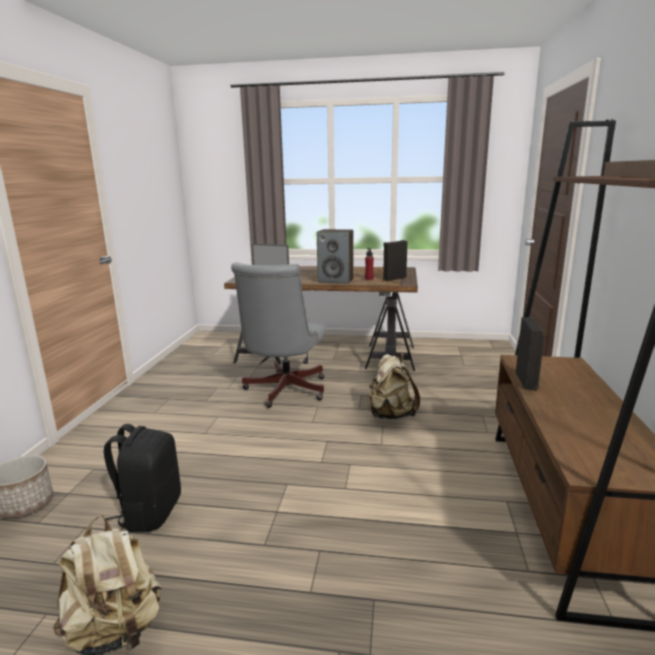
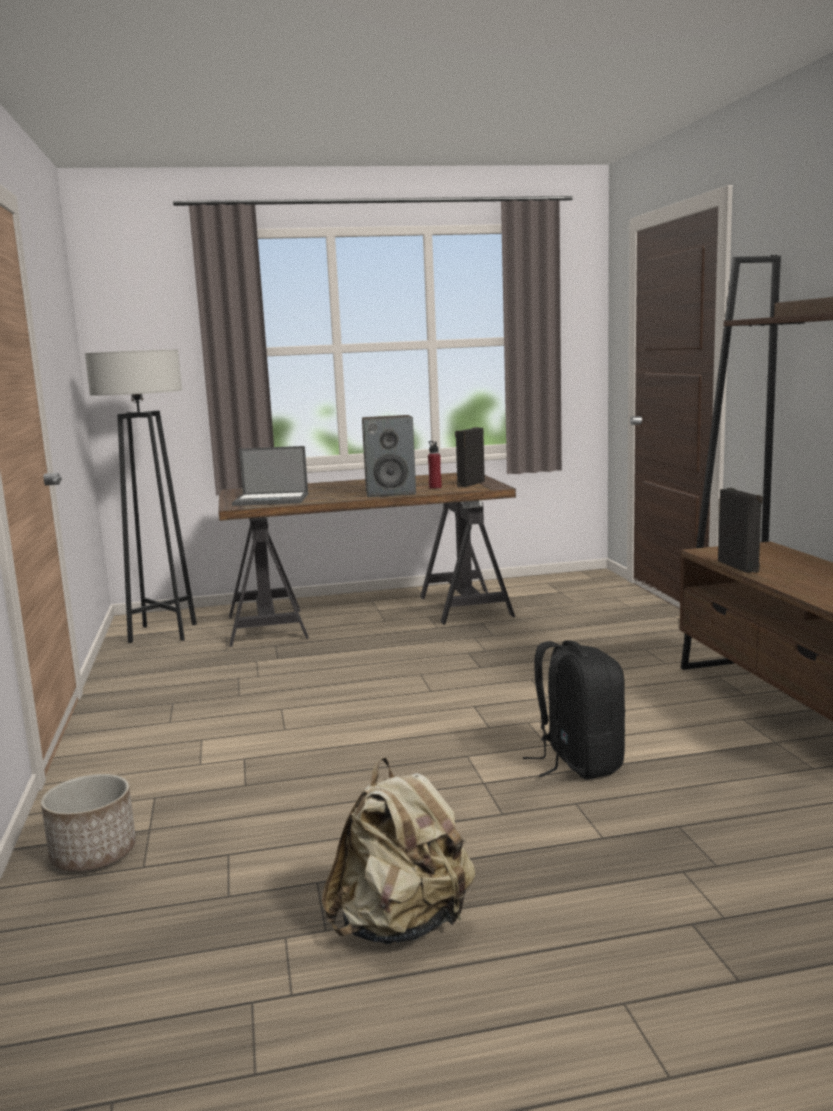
camera: 20 degrees left, 5 degrees down
black backpack [104,424,181,532] -> black backpack moved to [523,640,625,780]
grey office chair [231,262,326,408] -> none
beige backpack [368,353,420,419] -> none
none -> grey floor lamp [85,349,197,643]

